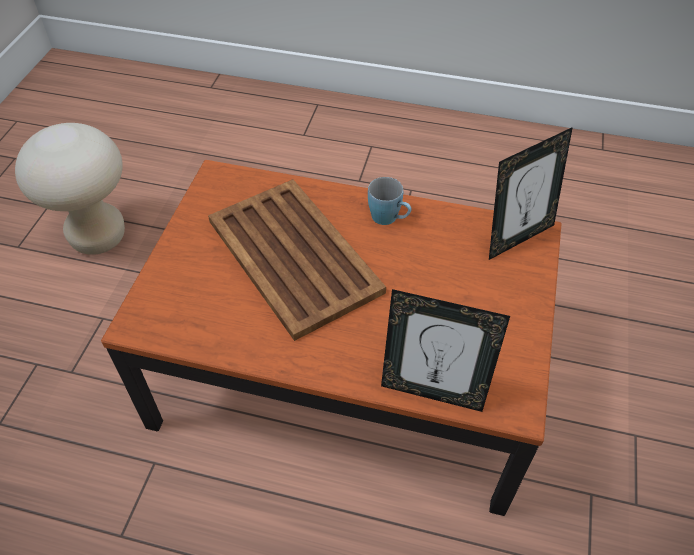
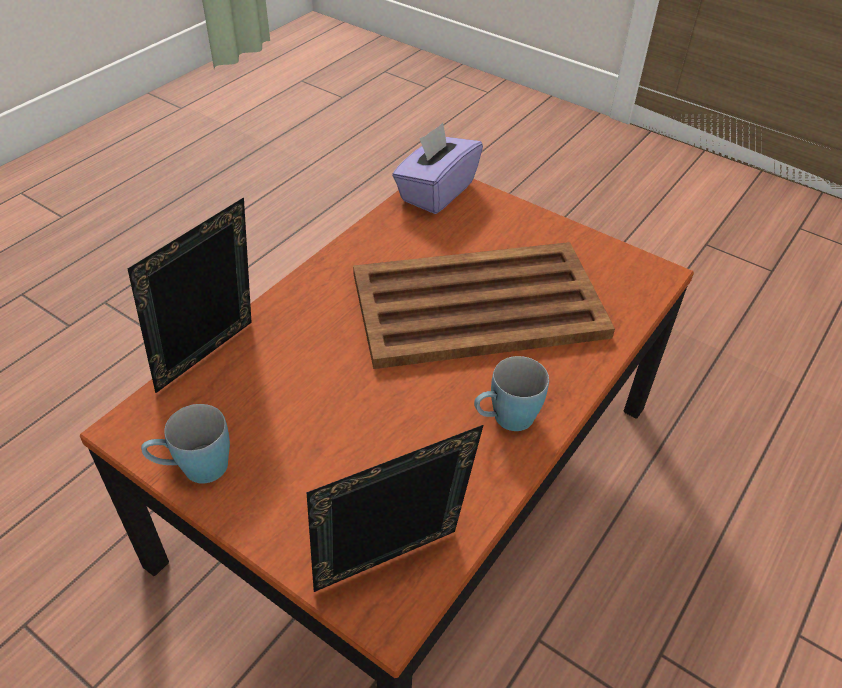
camera: 110 degrees right, 5 degrees down
beige stool [15,123,125,255] -> none
picture frame [489,127,573,260] -> picture frame turned 75 degrees clockwise [306,425,483,592]
none -> blue mug [141,404,230,483]
none -> purple tissue box [392,123,483,214]

